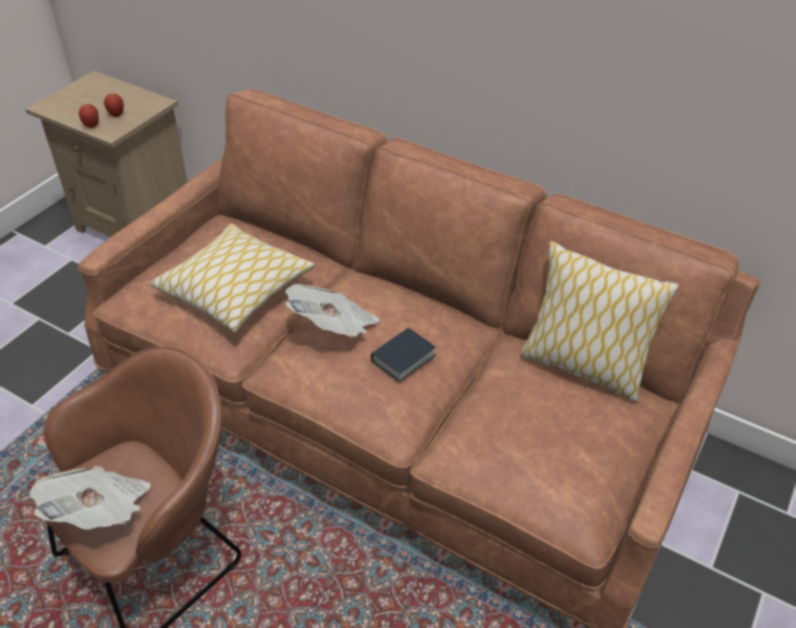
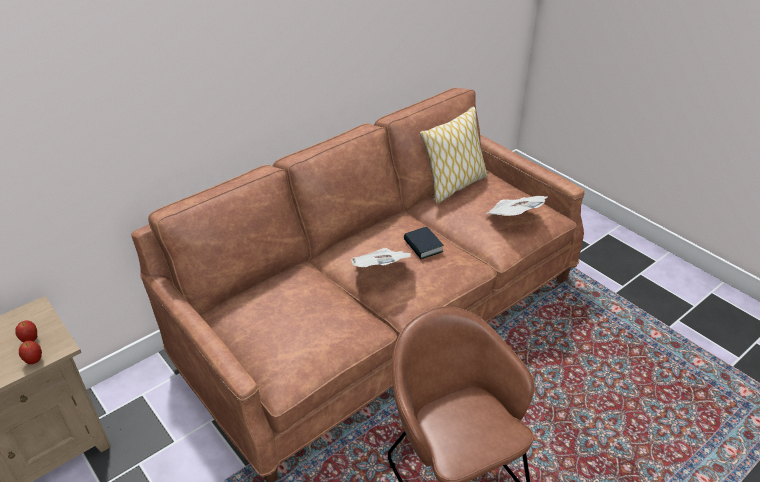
camera: 70 degrees left, 5 degrees down
newspaper [30,466,151,530] -> newspaper moved to [485,196,548,216]
pillow [150,223,315,332] -> none

